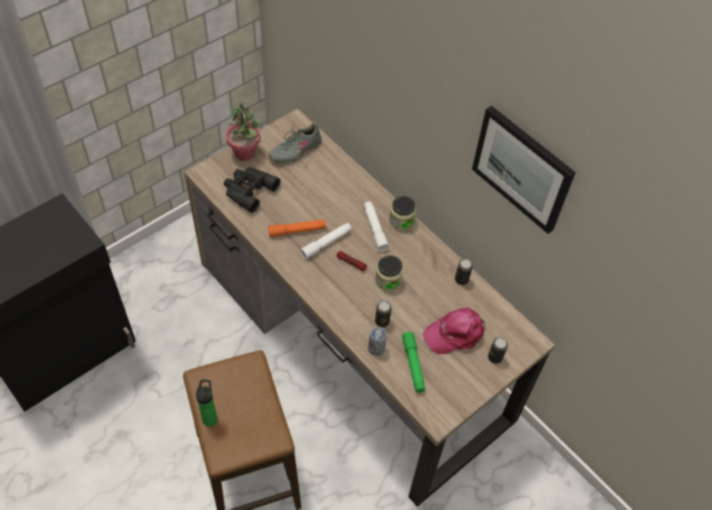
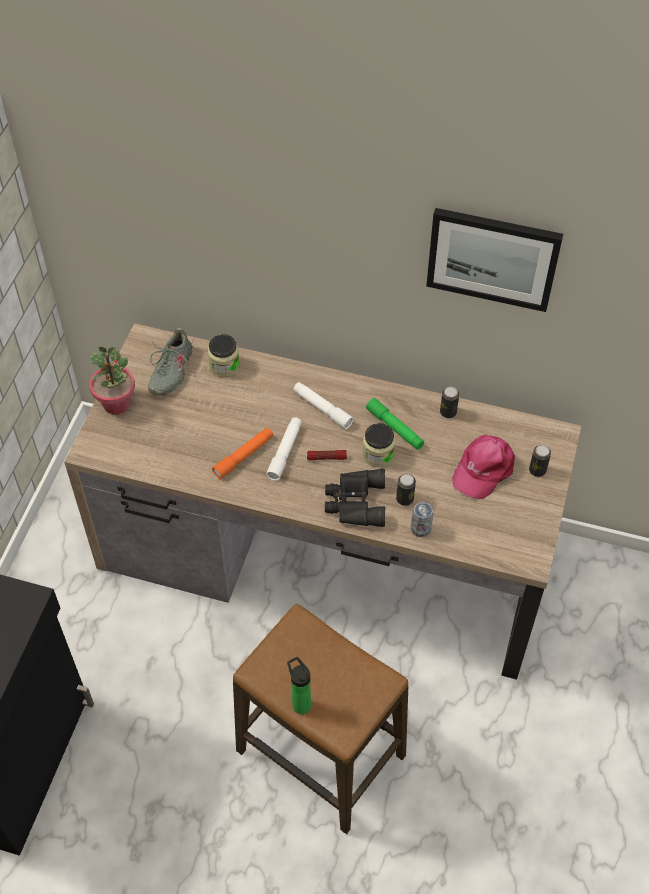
camera: 30 degrees left, 0 degrees up
black binoculars [224,167,281,213] -> black binoculars moved to [325,469,385,527]
jar [389,196,416,231] -> jar moved to [208,334,240,377]
green flashlight [402,332,425,393] -> green flashlight moved to [366,398,424,450]

